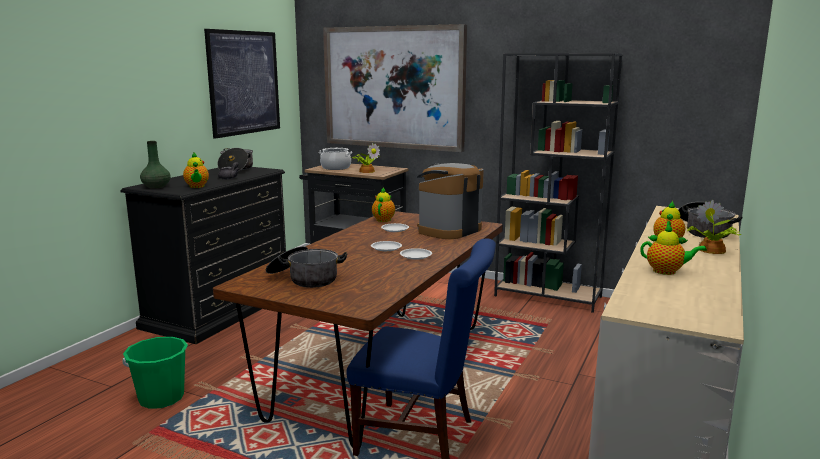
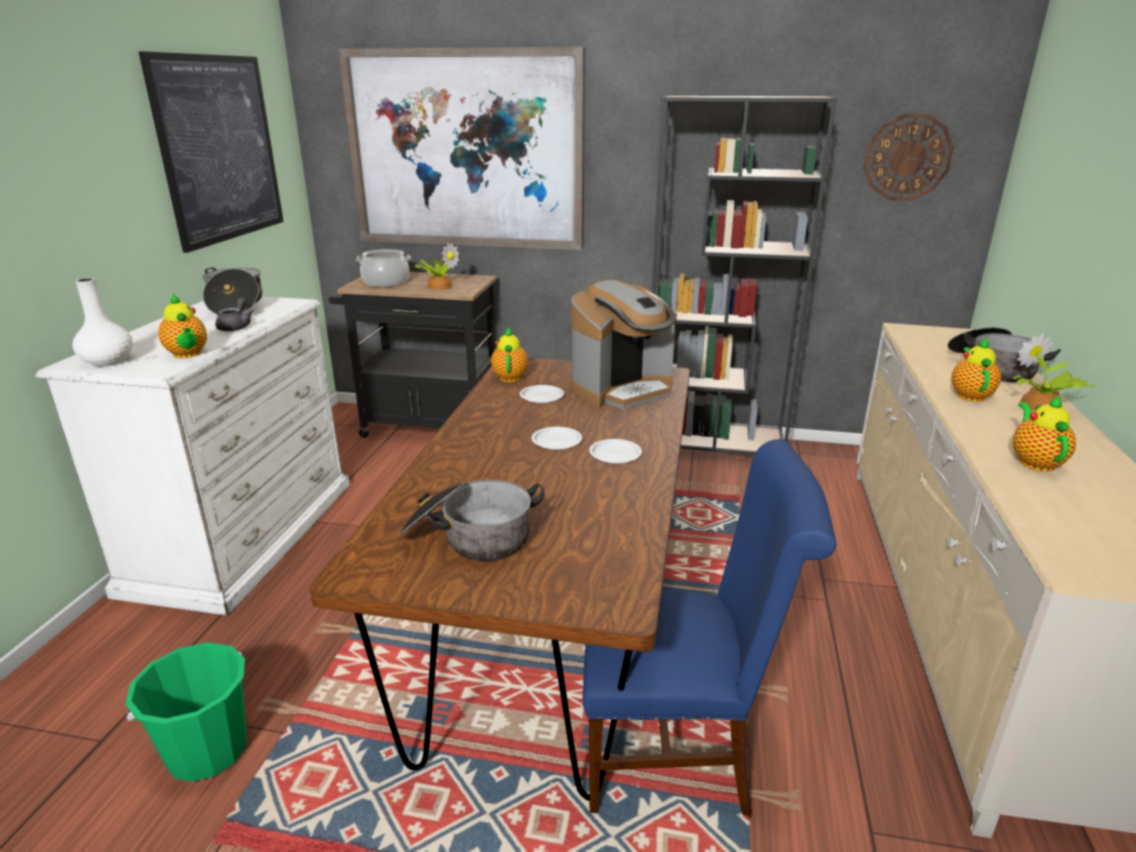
camera: 15 degrees left, 10 degrees up
black dresser [120,167,286,344] -> white dresser [35,297,350,616]
green vase [140,141,171,189] -> white vase [72,278,133,367]
coffee machine [417,163,484,239] -> coffee machine turned 150 degrees counterclockwise [571,280,677,410]
teapot [640,224,707,275] -> teapot turned 90 degrees counterclockwise [1013,394,1076,472]
none -> wall clock [863,114,954,201]

